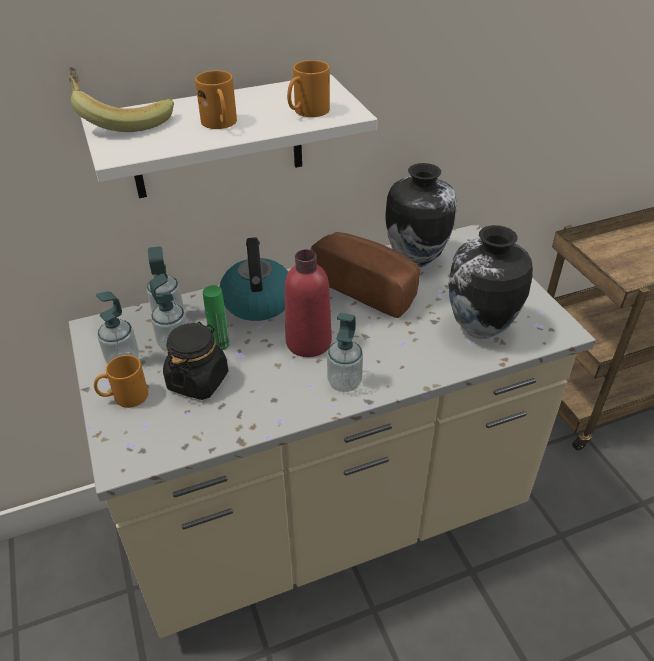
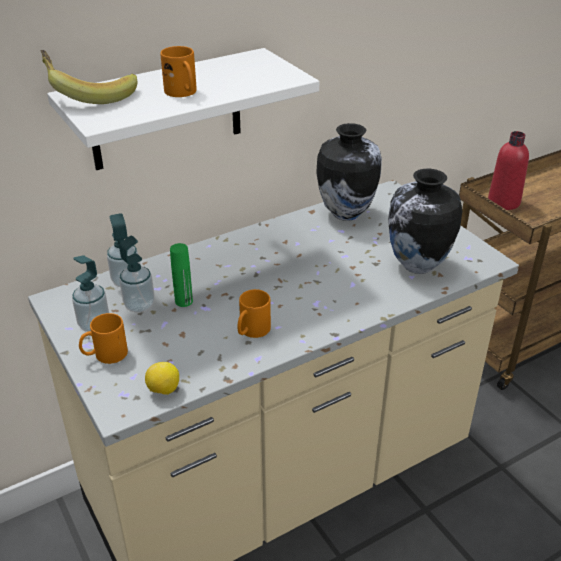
camera: 10 degrees left, 5 degrees down
black jar [163,322,228,400] -> none
kettle [220,237,288,321] -> none
red bottle [285,249,332,357] -> red bottle moved to [488,131,529,210]
orange mug [287,60,330,117] -> orange mug moved to [237,289,271,338]
bread [310,232,420,318] -> none
soap dispenser [327,313,363,392] -> none
none -> lemon [145,362,179,395]

